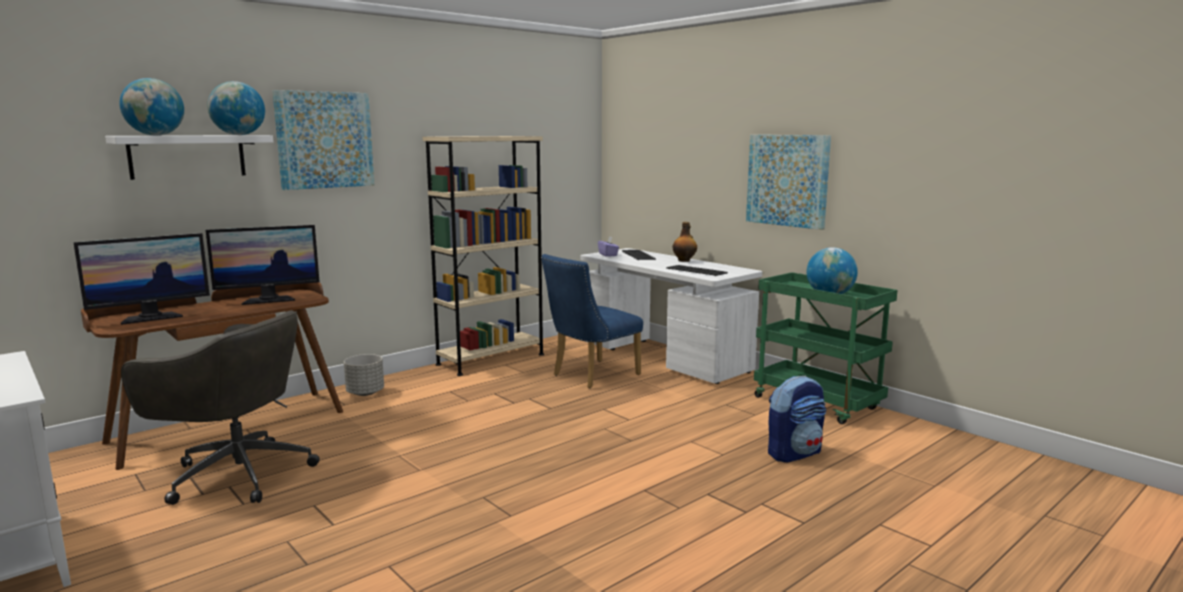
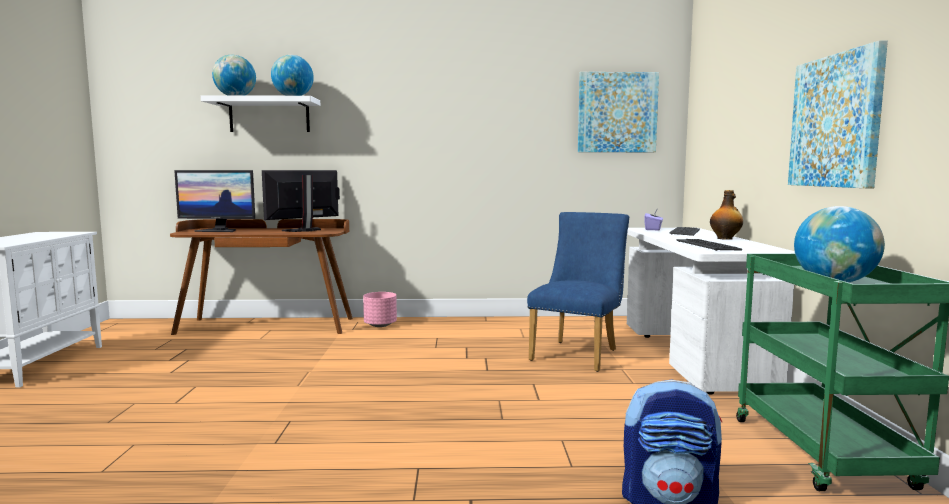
camera: 40 degrees right, 5 degrees down
grey office chair [121,310,320,505] -> none
monitor [206,225,320,305] -> monitor turned 120 degrees clockwise [262,170,340,232]
picture [272,90,374,190] -> picture moved to [578,72,659,152]
grey planter [344,354,384,396] -> pink planter [363,292,397,327]
beige bookcase [423,136,544,376] -> none
blue chair [541,254,643,389] -> blue chair turned 120 degrees clockwise [527,212,629,372]

